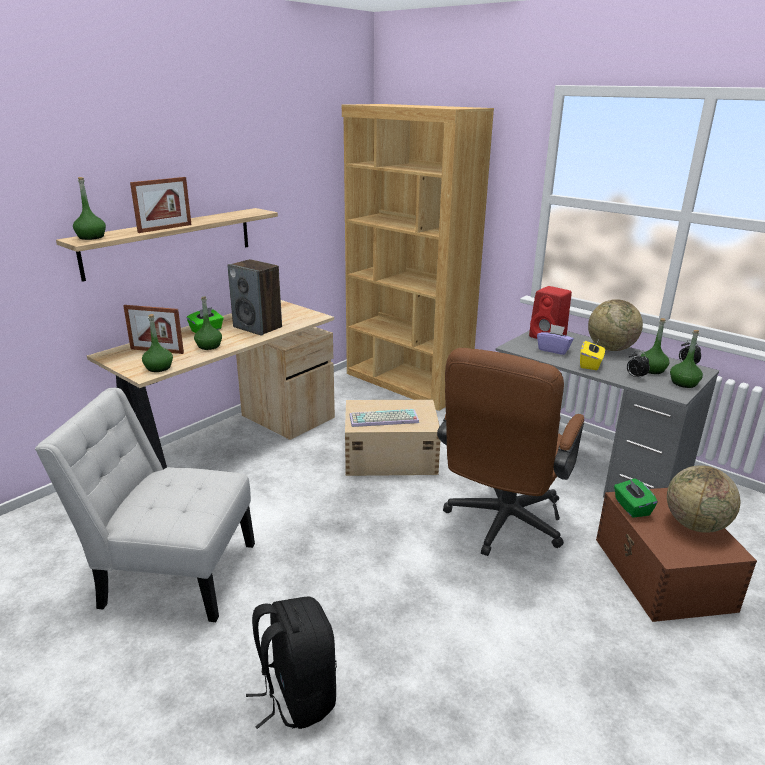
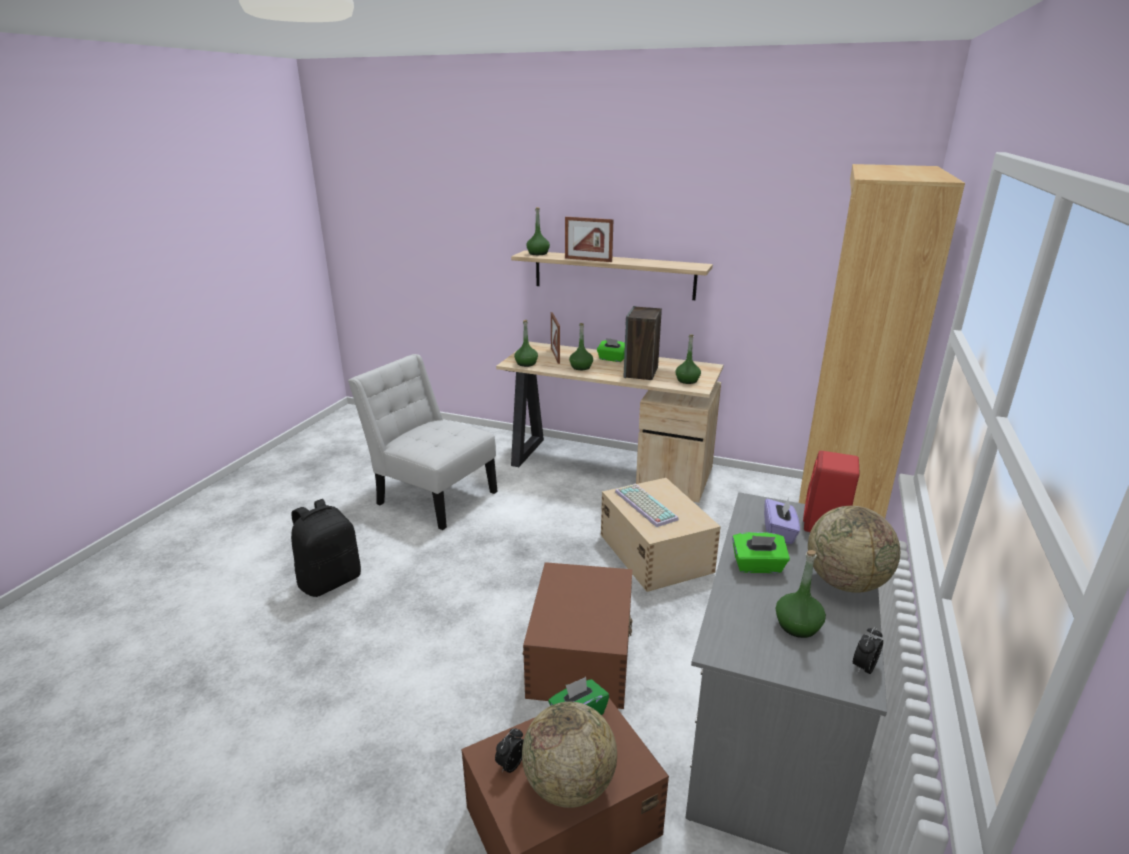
camera: 70 degrees right, 0 degrees up
white chair [35,388,255,622] -> white chair turned 45 degrees counterclockwise [348,354,498,530]
brown office chair [437,348,584,556] -> brown storage box [523,562,632,709]
yellow tissue box [580,340,605,370] -> green tissue box [732,532,790,573]
alarm clock [627,351,650,380] -> alarm clock moved to [495,728,524,773]
green bottle [670,330,703,388] -> green bottle moved to [675,334,701,384]

